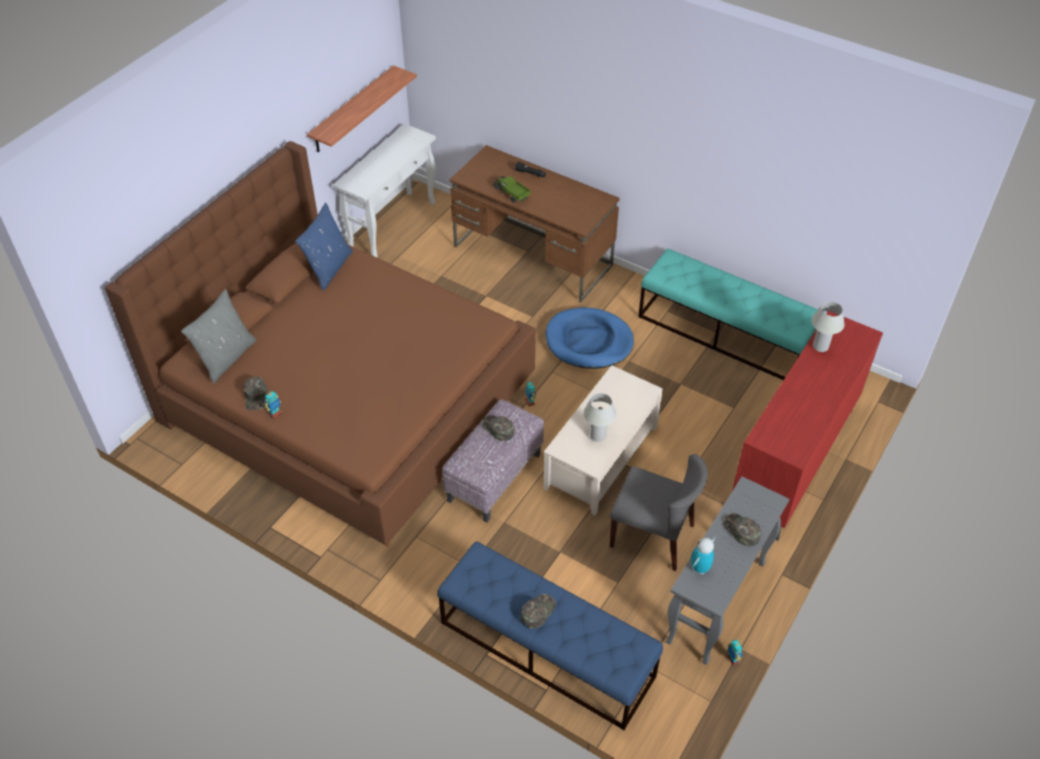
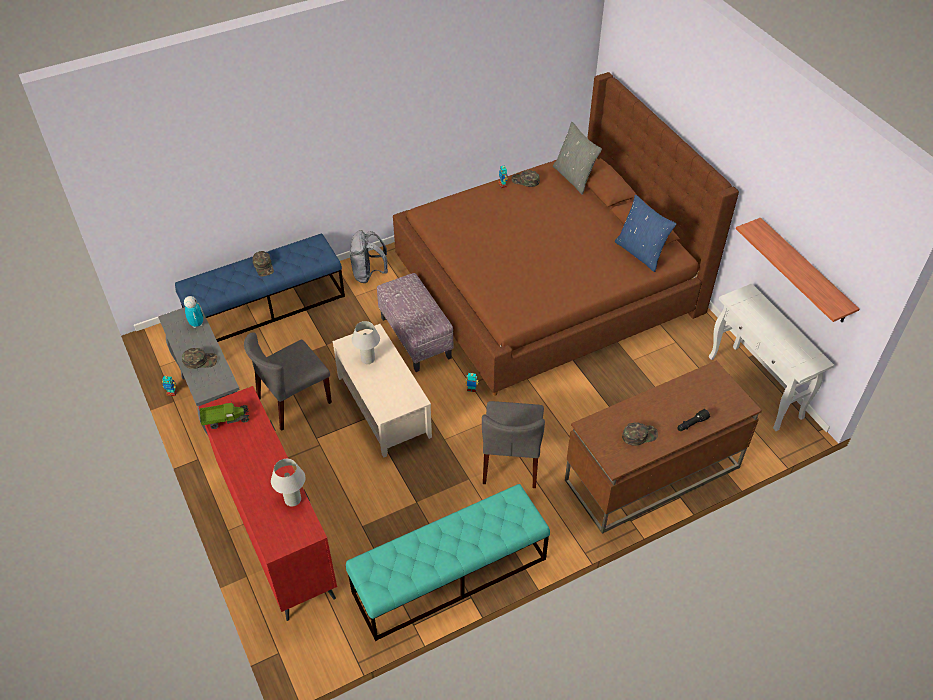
camera: 120 degrees right, 0 degrees up
green cap [481,415,514,441] -> green cap moved to [622,422,658,446]
toy truck [493,176,531,203] -> toy truck moved to [200,403,250,429]
blue dog bed [546,308,634,369] -> grey chair [482,401,545,488]
none -> grey backpack [349,230,388,283]

